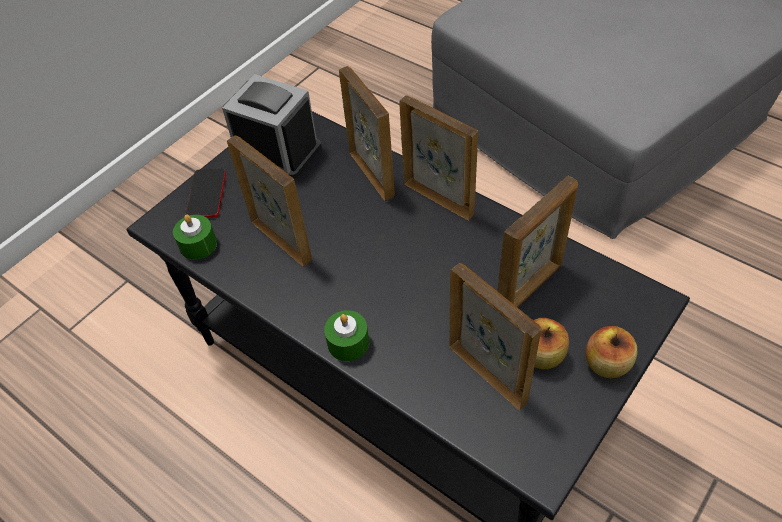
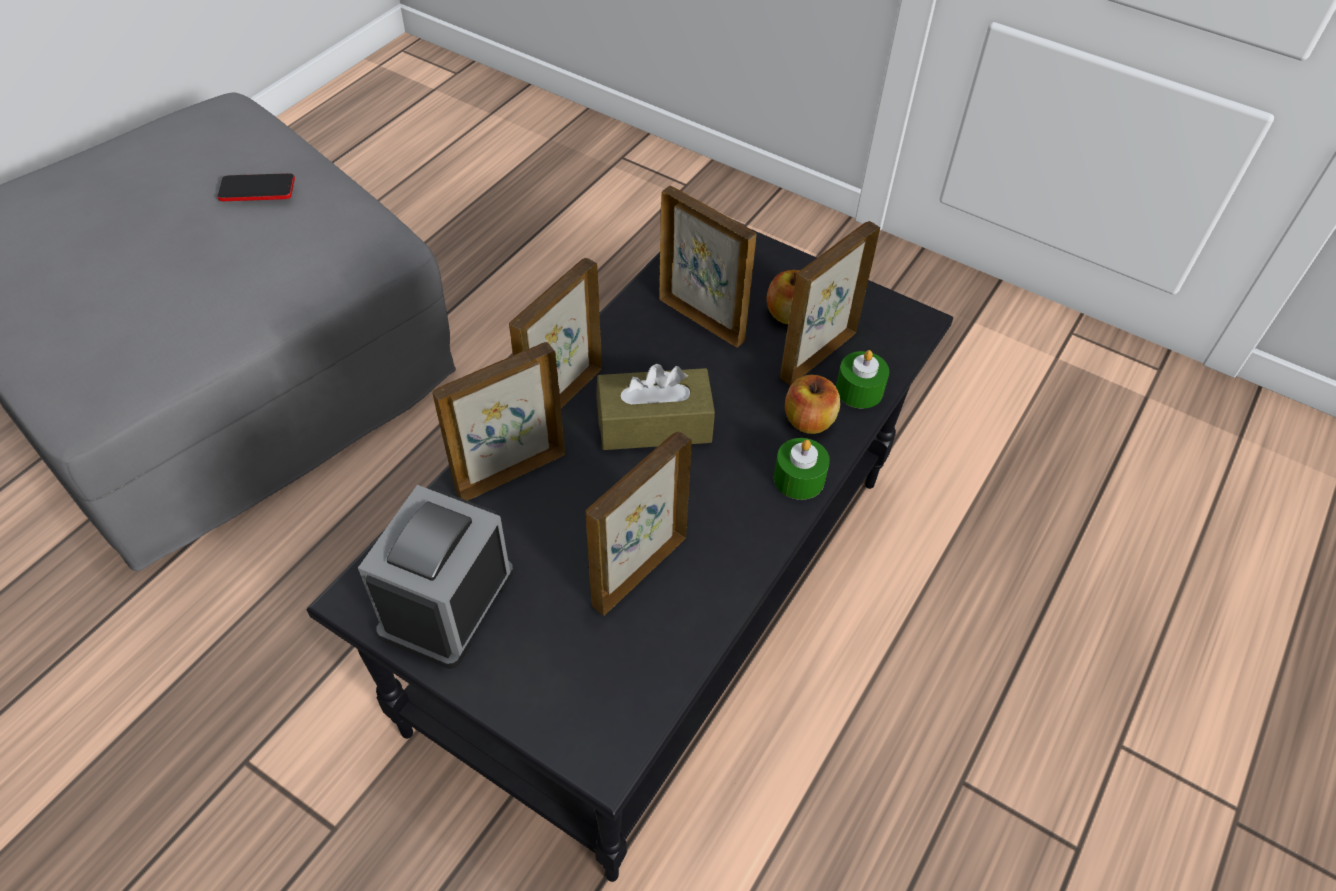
camera: 100 degrees left, 0 degrees up
green candle [173,215,217,260] -> green candle moved to [836,350,889,409]
phone [186,169,226,218] -> phone moved to [217,173,295,201]
apple [586,326,638,378] -> apple moved to [785,375,840,434]
none -> brown tissue box [597,364,715,450]

